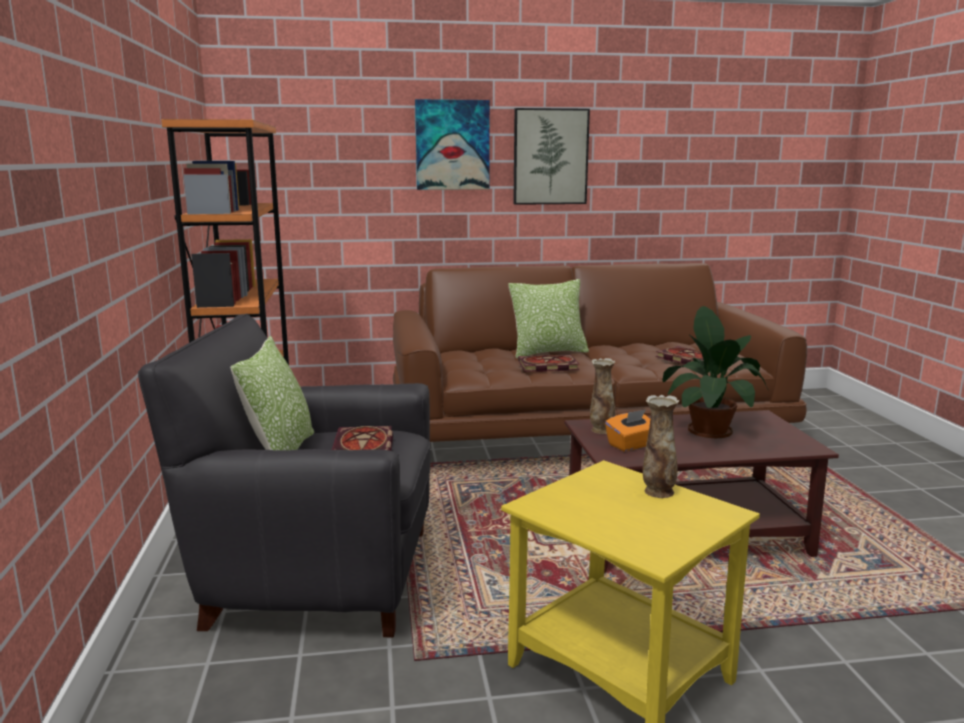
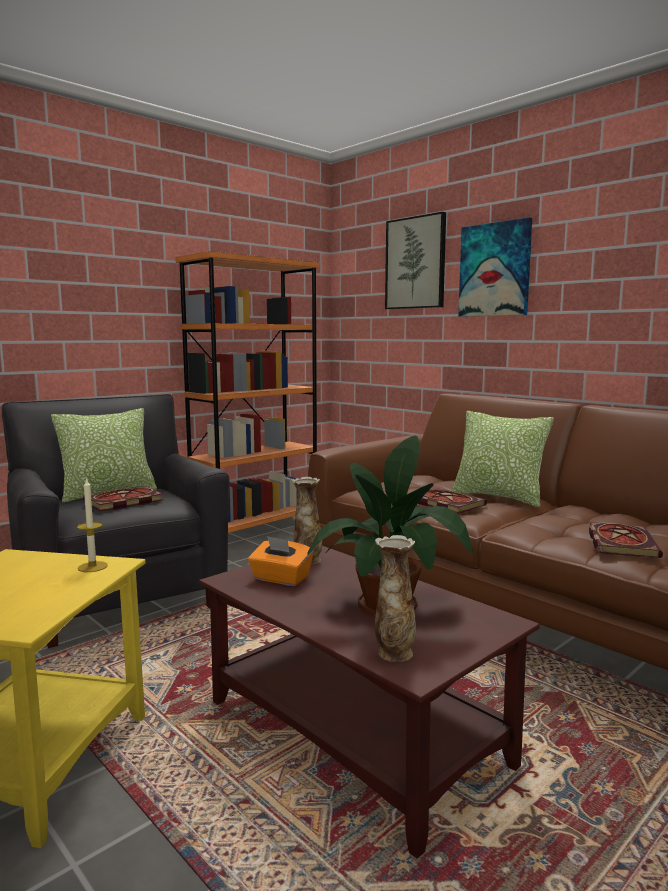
camera: 55 degrees right, 5 degrees down
picture [513,108,590,205] -> picture moved to [385,212,446,309]
vase [643,395,679,498] -> vase moved to [375,535,416,662]
none -> candle [77,478,108,572]

